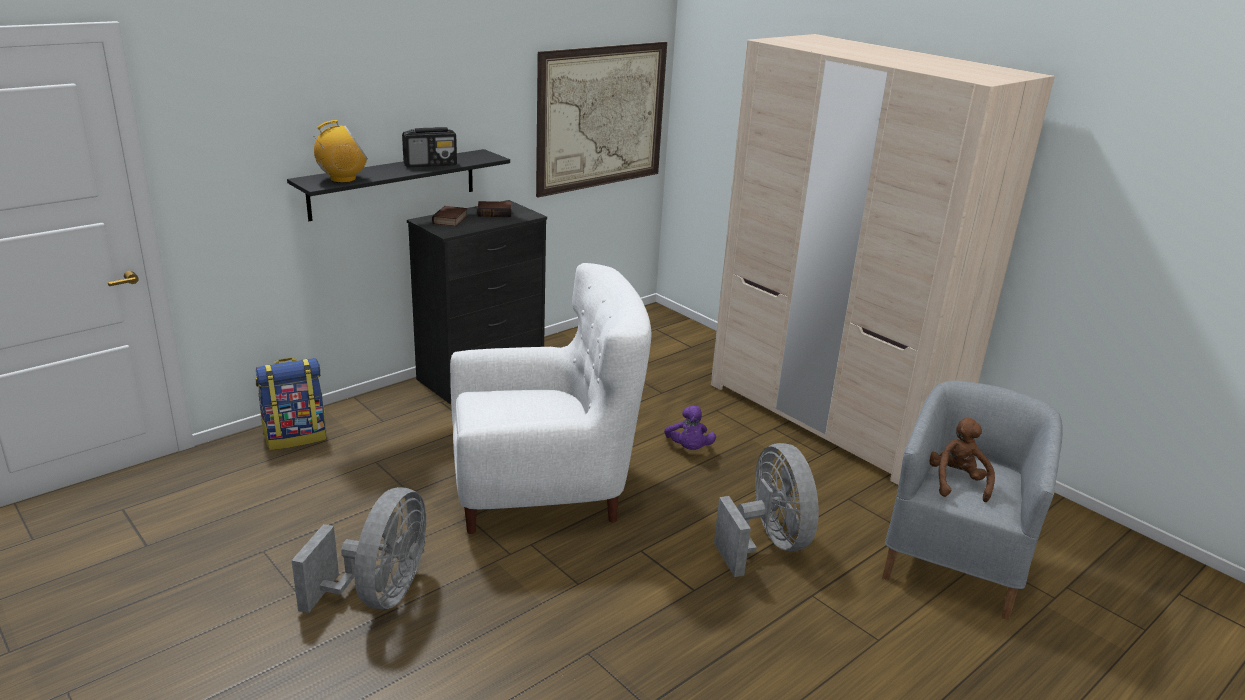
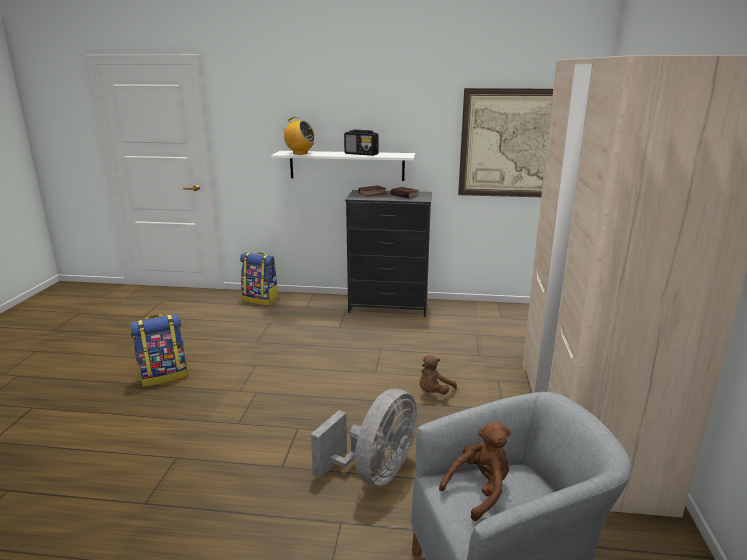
camera: 50 degrees right, 5 degrees down
black shelf [287,149,510,221] -> white shelf [271,151,415,181]
grey fan [291,487,426,613] -> backpack [130,314,188,387]
white armchair [450,263,651,534] -> none
purple plush toy [664,405,716,450] -> brown plush toy [420,355,457,395]

